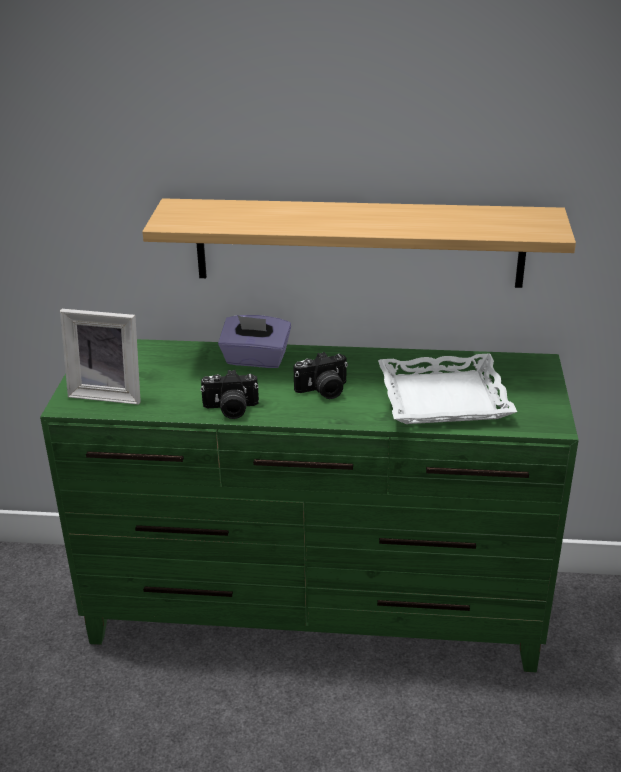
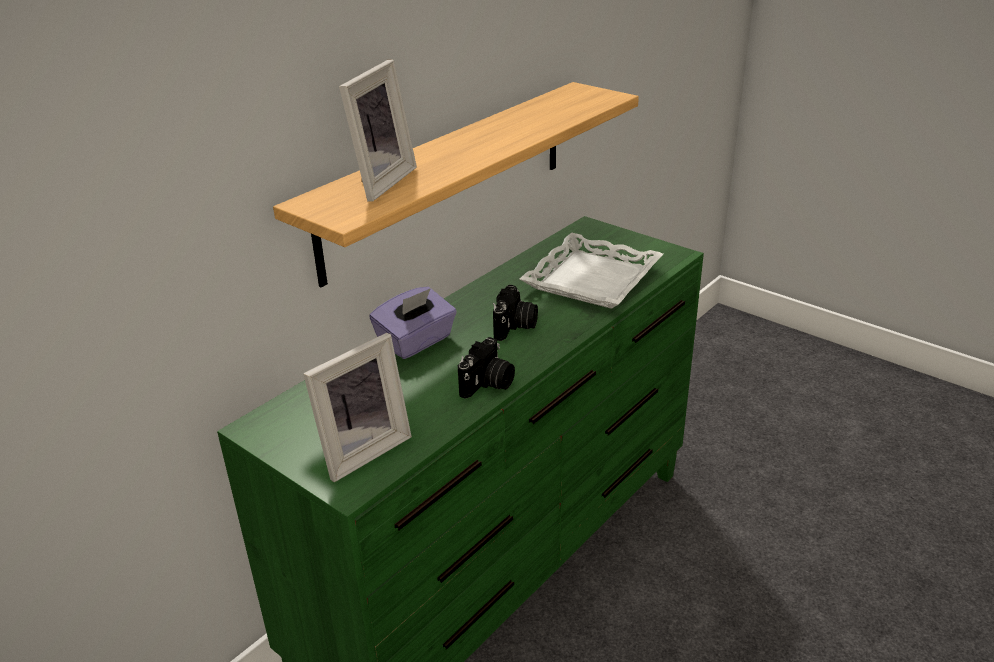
camera: 55 degrees left, 0 degrees up
none -> picture frame [339,59,417,202]

